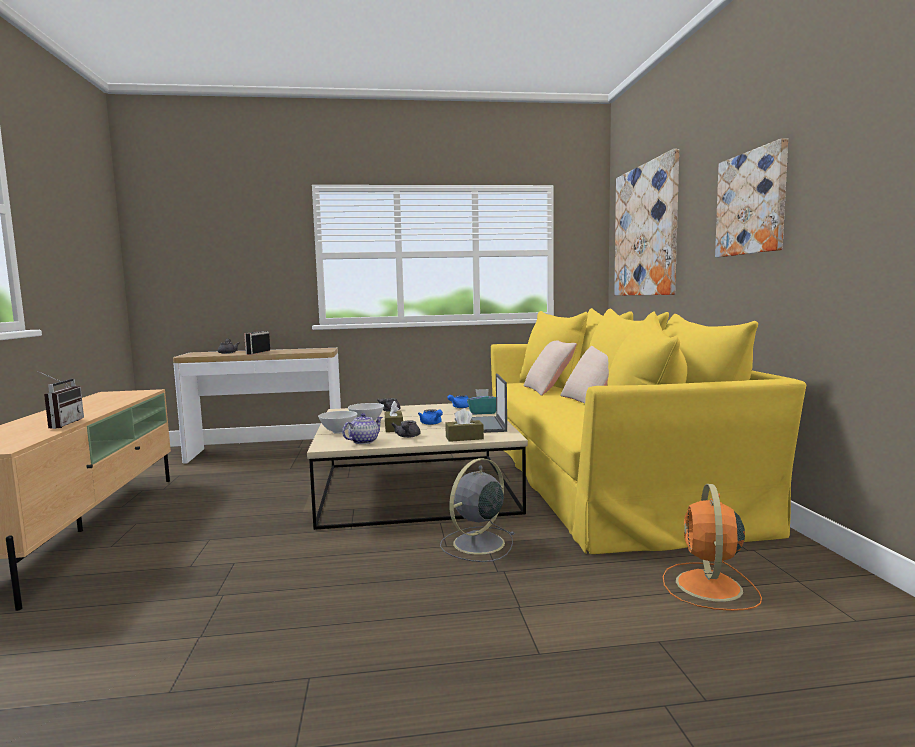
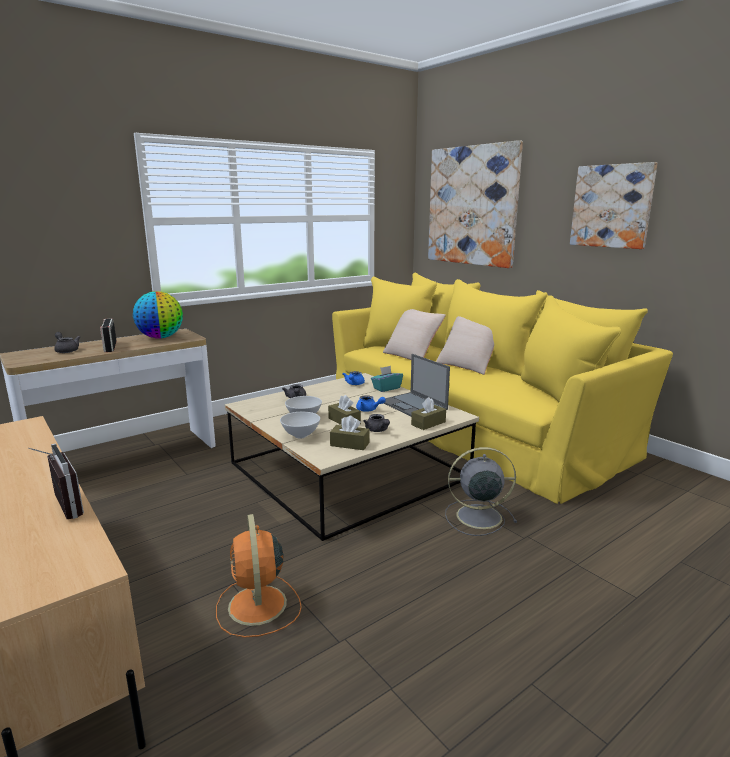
camera: 30 degrees left, 10 degrees up
teapot [342,413,383,444] -> brown tissue box [330,416,369,450]
grey fan [440,458,515,562] -> grey fan turned 75 degrees clockwise [445,447,517,536]
orange fan [663,484,762,611] -> orange fan moved to [216,514,302,638]
none -> globe [133,291,183,339]

